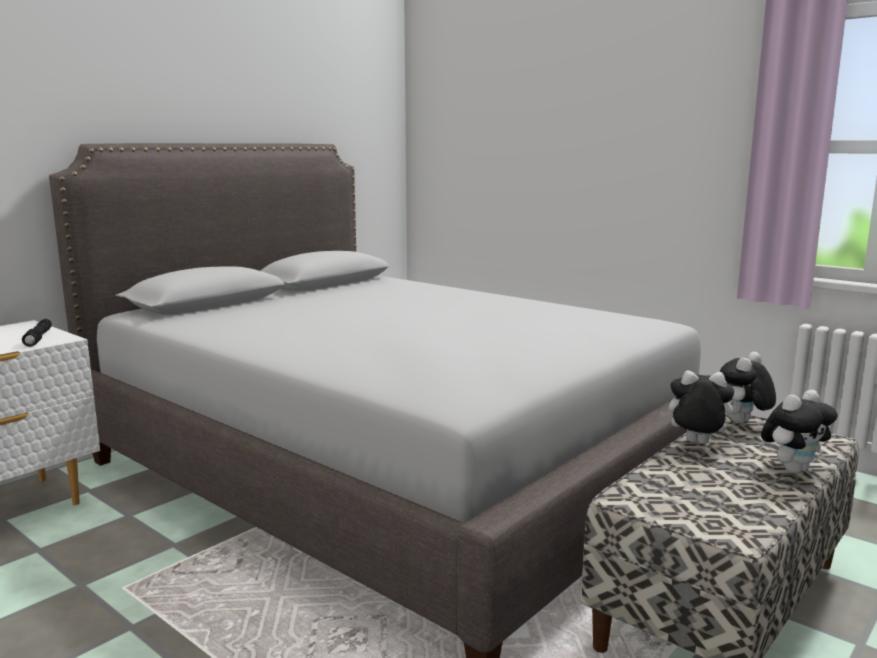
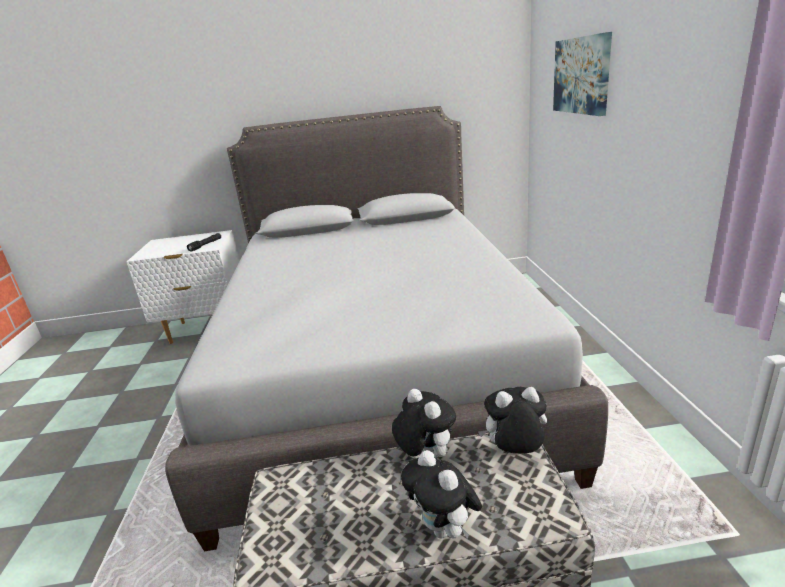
camera: 45 degrees right, 10 degrees up
plush toy [761,390,838,473] -> plush toy turned 45 degrees clockwise [401,450,482,539]
none -> picture [553,32,612,116]

